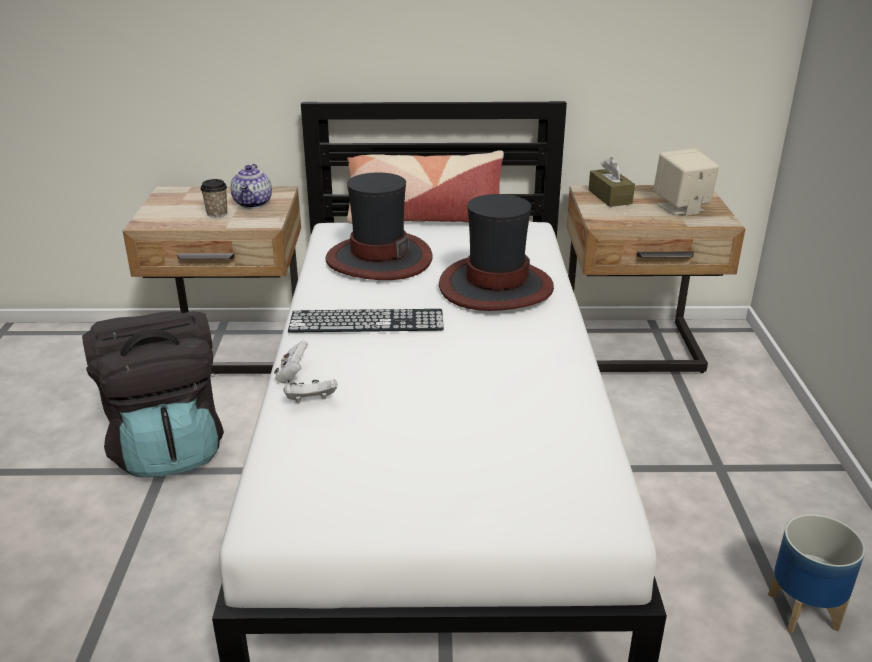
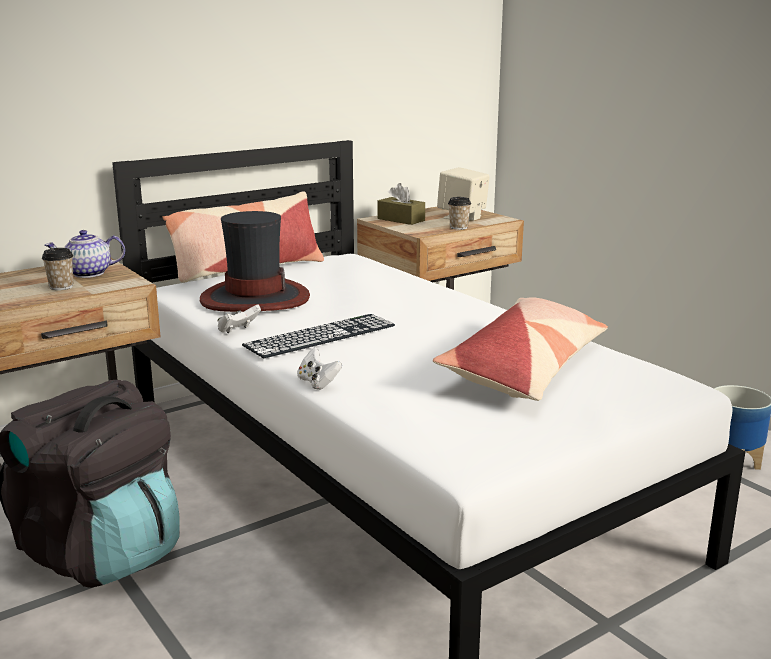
camera: 35 degrees left, 10 degrees down
teapot [230,164,272,208] -> teapot turned 105 degrees clockwise [44,230,125,278]
white game controller [283,379,337,403] -> white game controller moved to [217,304,261,333]
hat [439,194,554,311] -> none
none -> pillow [433,297,608,401]
none -> cup [448,197,471,230]

